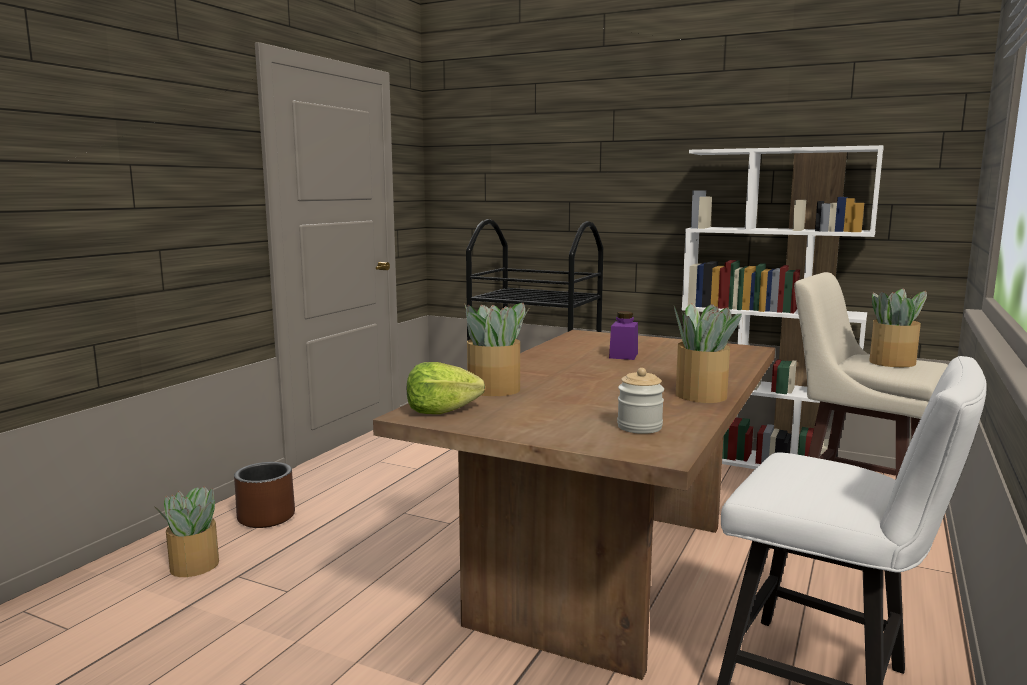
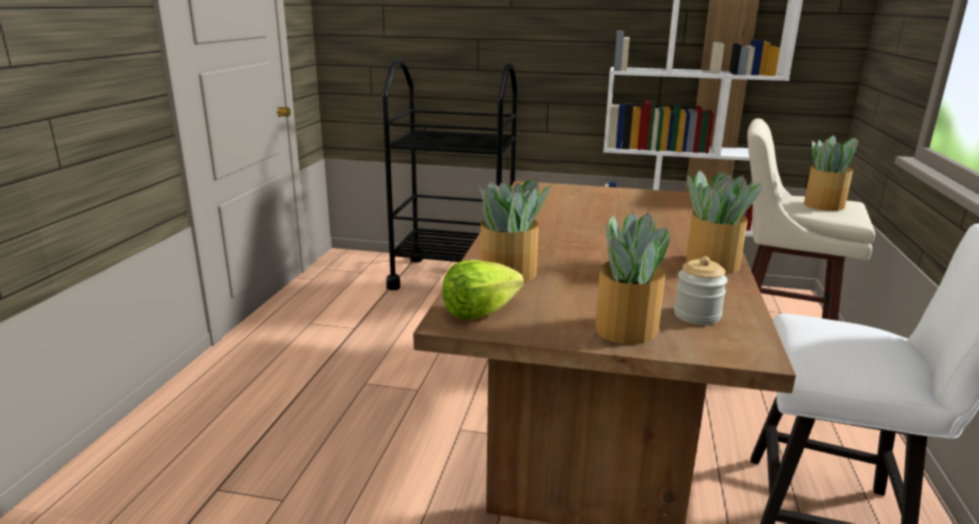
camera: 15 degrees left, 10 degrees up
potted plant [153,486,219,577] -> potted plant moved to [595,212,672,345]
brown planter [234,462,295,528] -> none
purple jar [609,311,638,360] -> none

